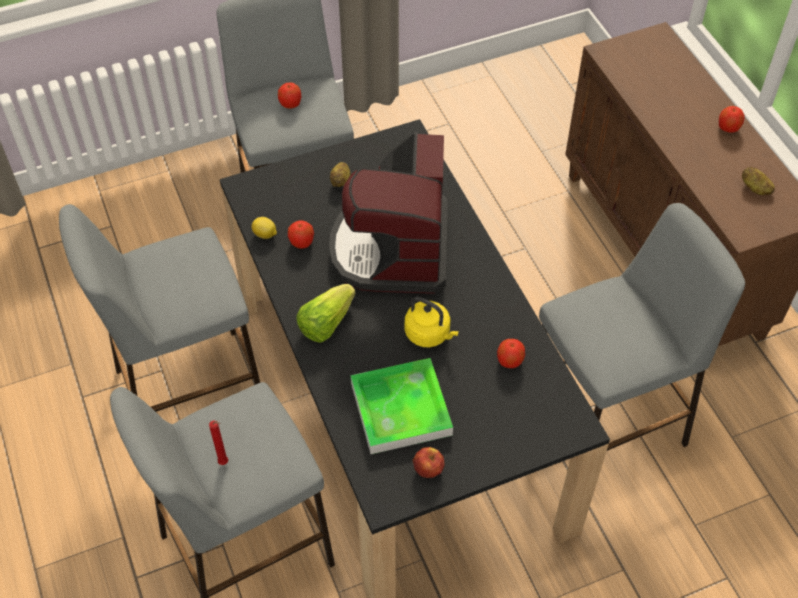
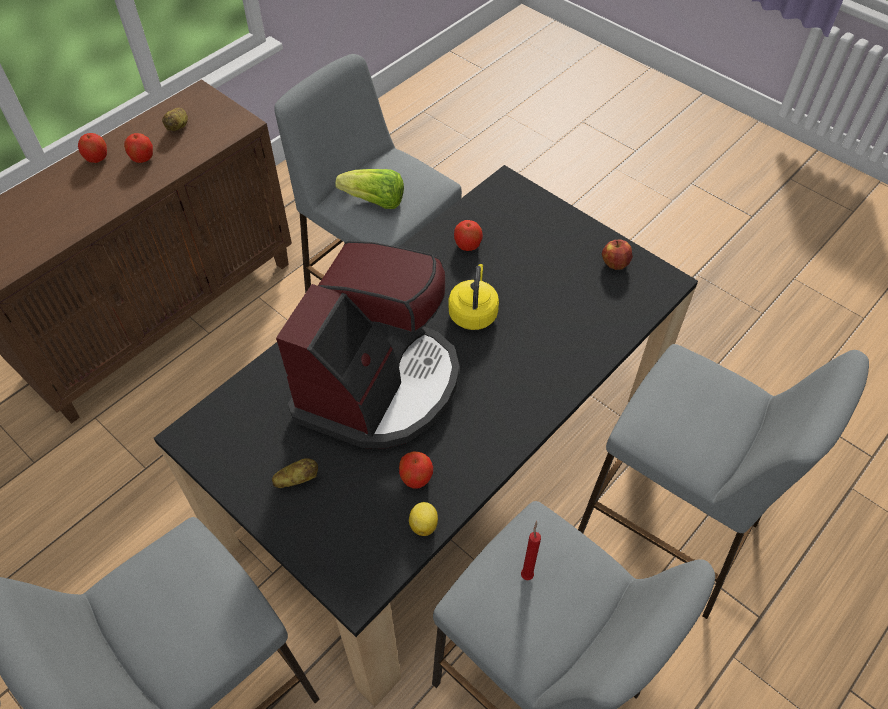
camera: 115 degrees left, 0 degrees up
red candle [209,420,228,465] -> red candle moved to [521,521,541,580]
apple [278,83,301,109] -> apple moved to [124,133,153,163]
lettuce [296,284,356,343] -> lettuce moved to [335,169,404,209]
coffee machine [329,132,448,294] -> coffee machine turned 45 degrees counterclockwise [276,241,459,448]
tray [351,358,453,454] -> none

